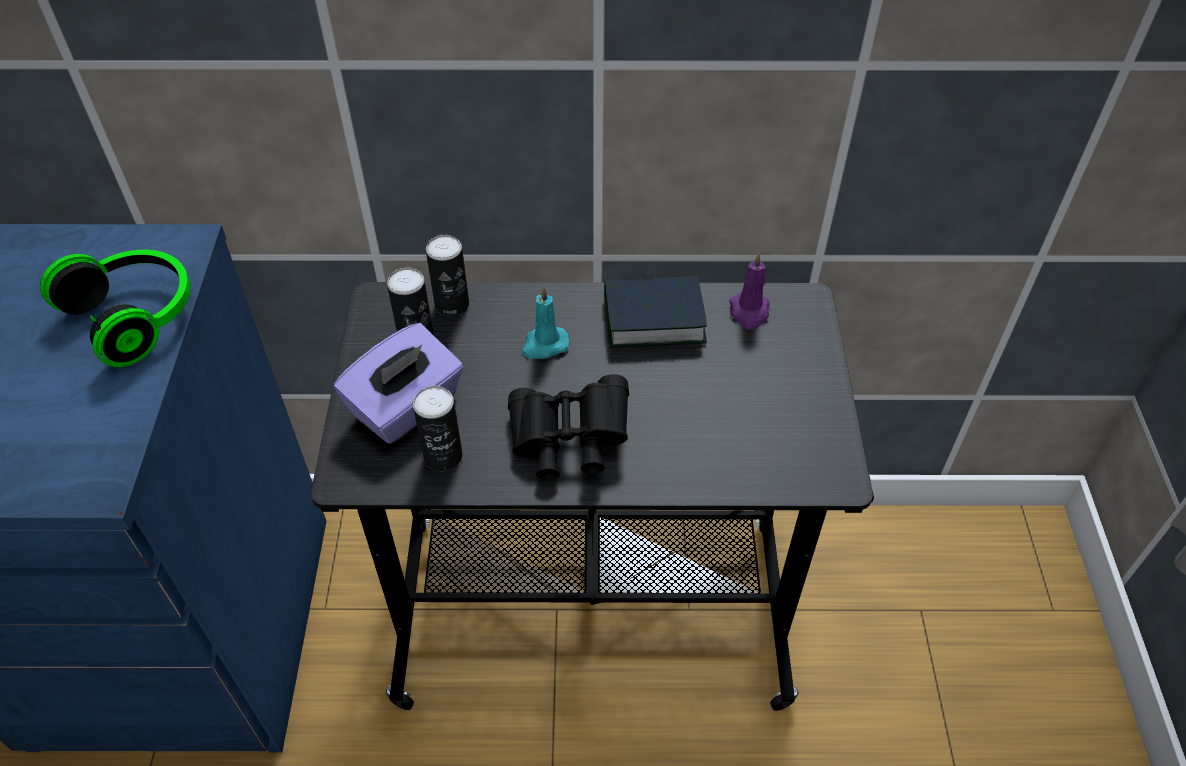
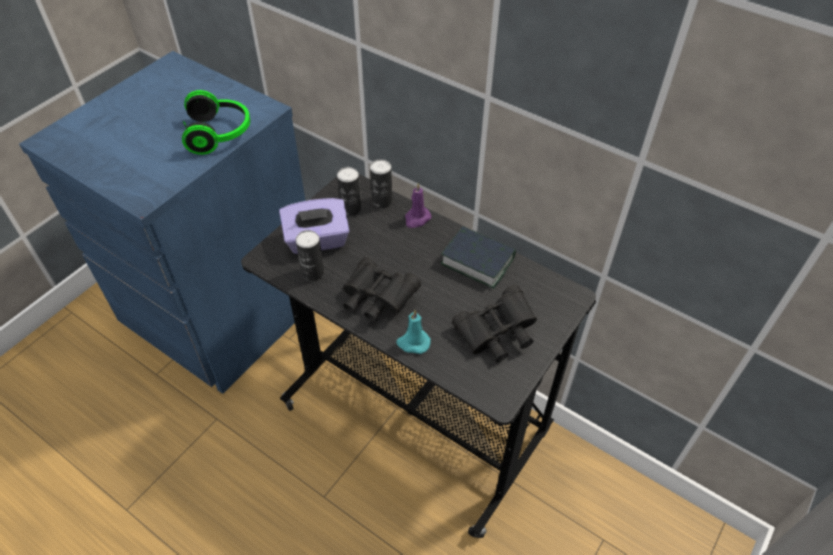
camera: 35 degrees right, 0 degrees up
turquoise candle [521,286,570,359] -> turquoise candle moved to [396,310,431,354]
purple candle [729,253,770,330] -> purple candle moved to [405,183,432,228]
none -> black binoculars [452,285,537,362]

